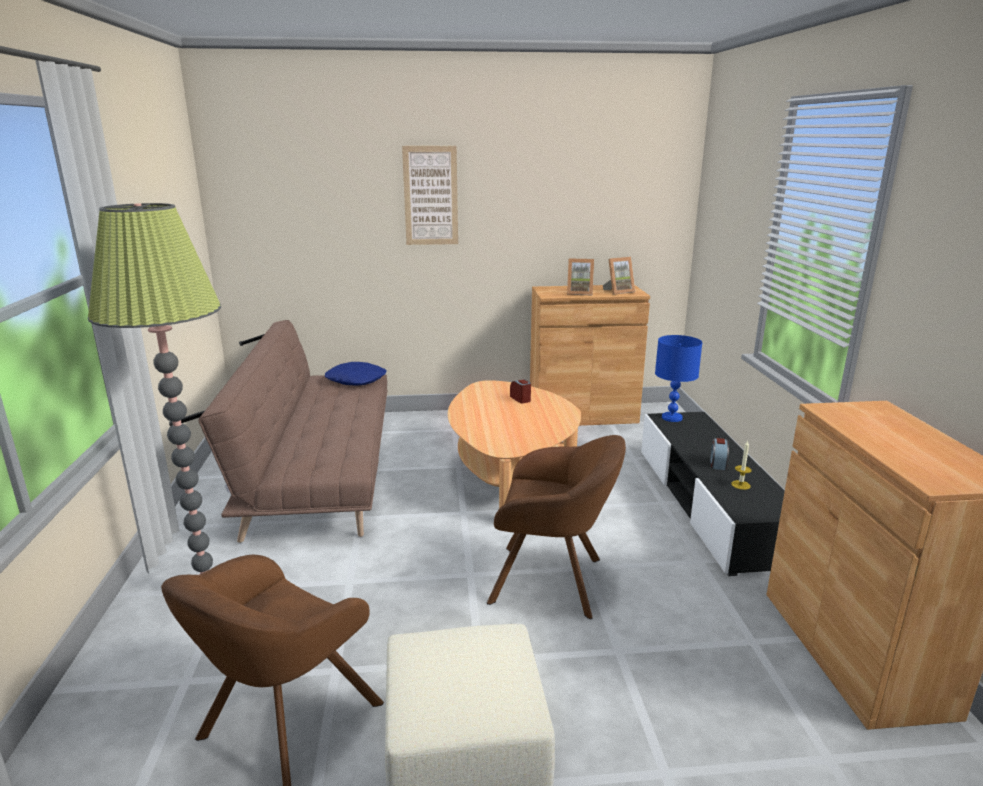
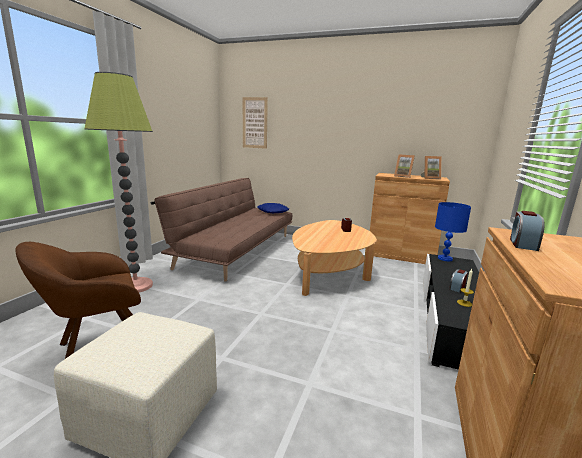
camera: 25 degrees right, 5 degrees down
picture [402,146,458,245] -> picture moved to [243,97,268,149]
brown armchair [487,435,626,619] -> none
none -> alarm clock [510,211,545,251]

